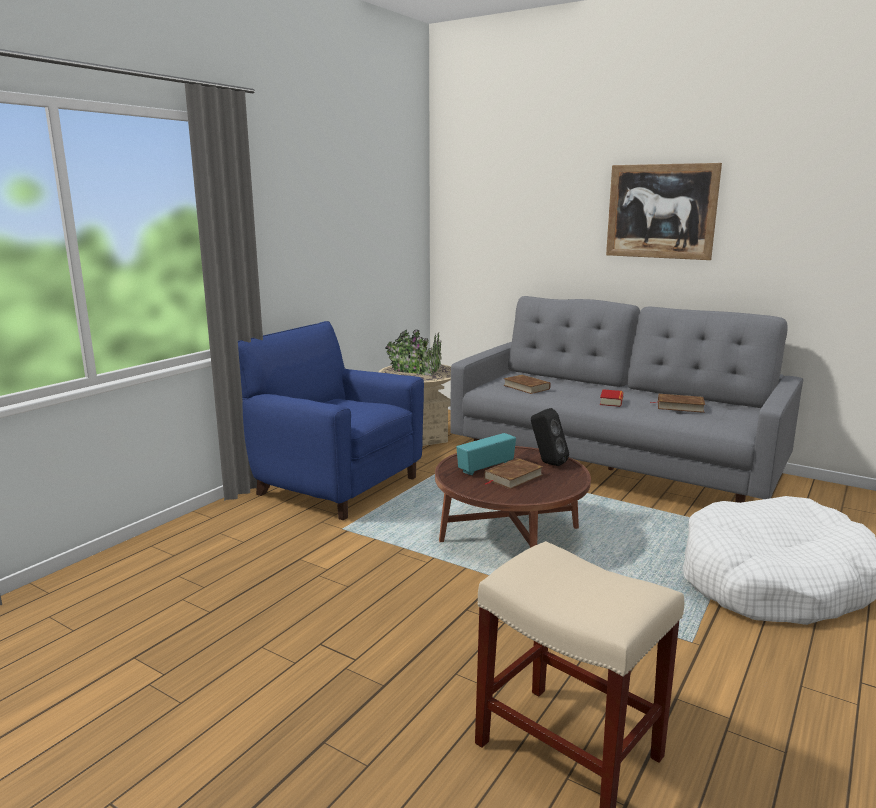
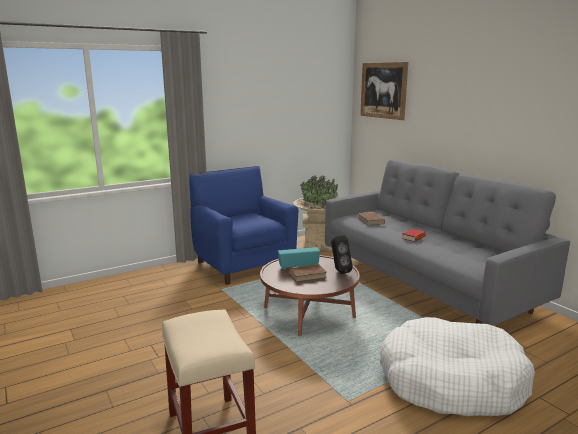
camera: 25 degrees right, 0 degrees up
picture [606,163,722,260] -> picture moved to [360,62,408,120]
brown book [650,394,705,413] -> none

